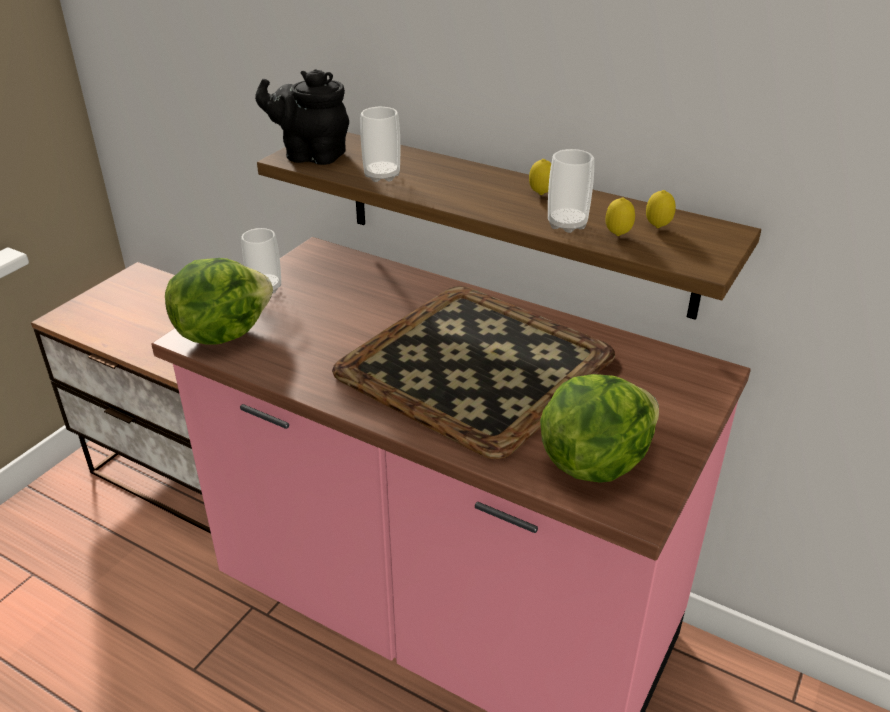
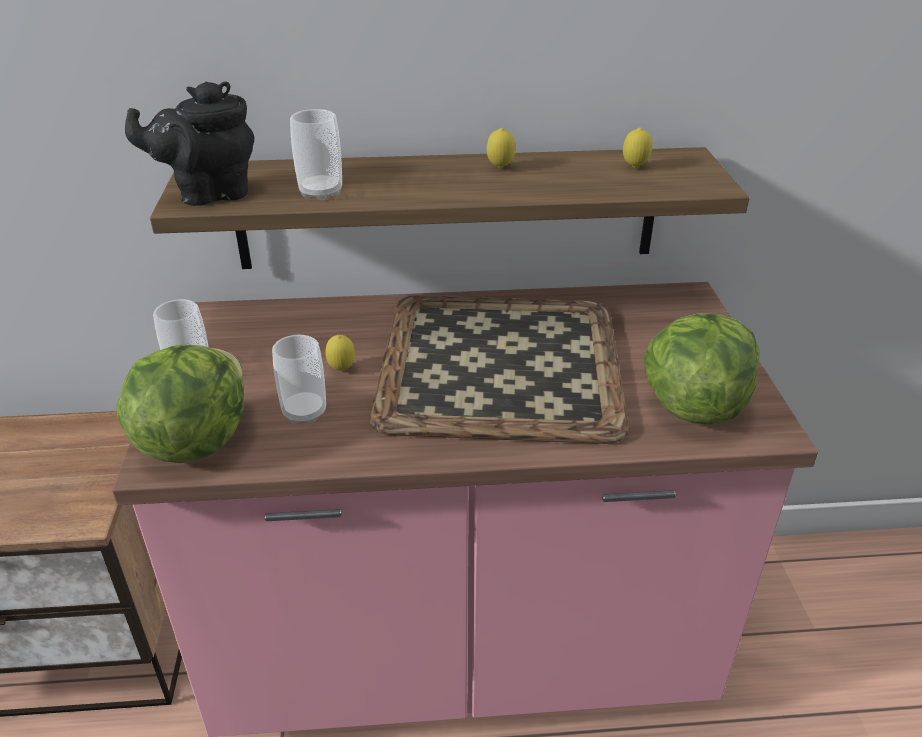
camera: 35 degrees left, 0 degrees up
cup [548,149,594,233] -> cup moved to [272,334,326,424]
lemon [605,197,635,236] -> lemon moved to [325,335,355,371]

